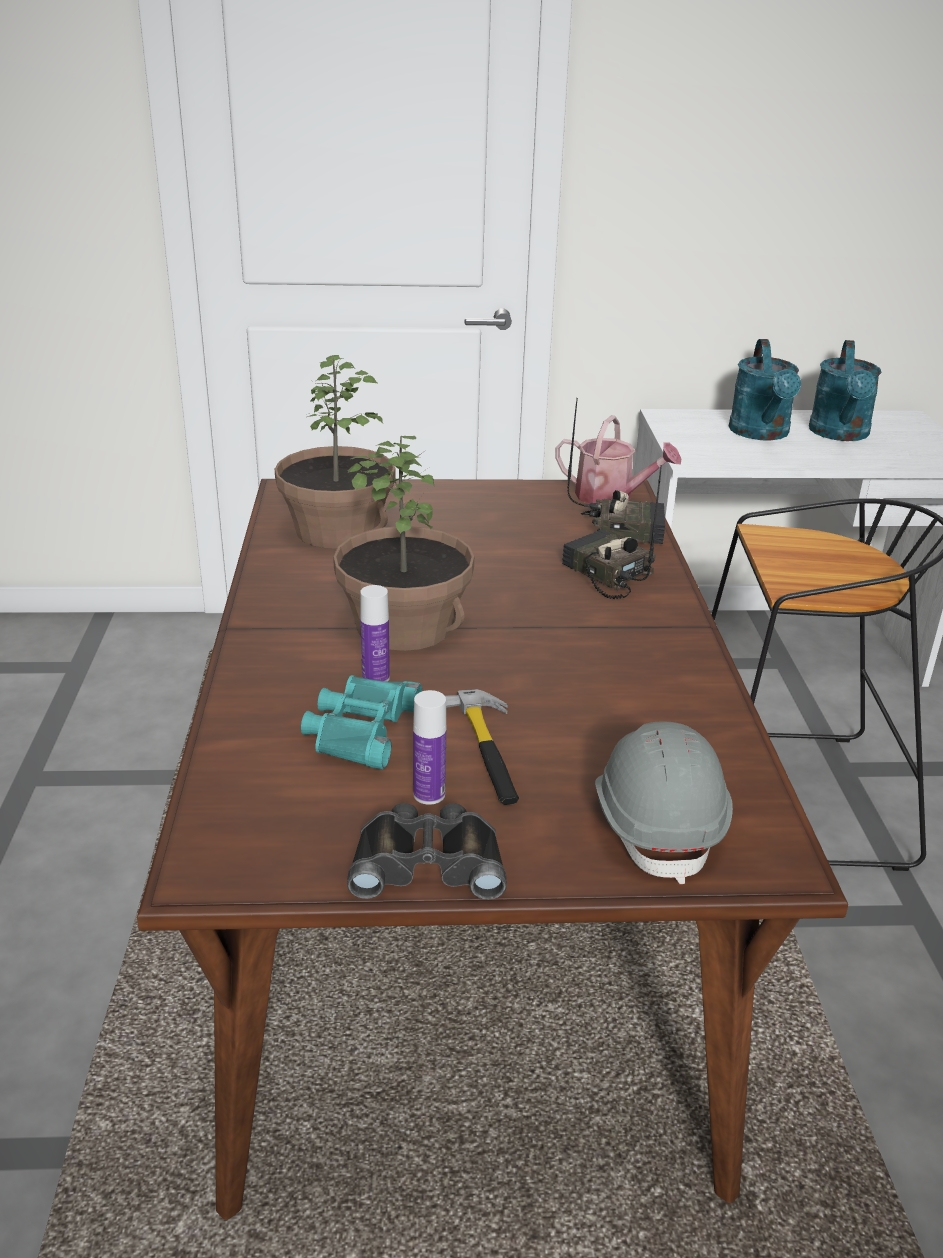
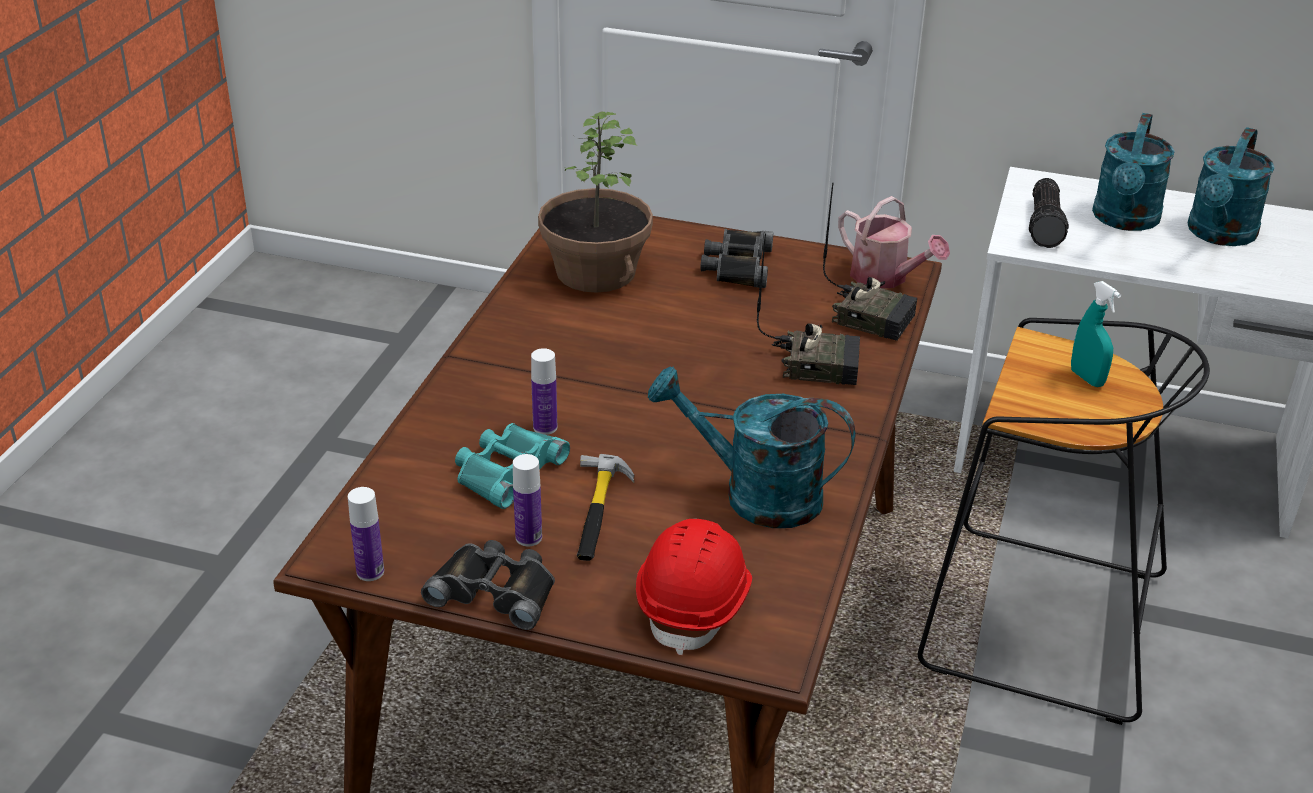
camera: 20 degrees right, 5 degrees up
potted plant [333,436,474,651] -> none
radio [562,465,662,599] -> radio turned 120 degrees clockwise [757,233,860,385]
grey hard hat [595,721,733,884] -> red hard hat [636,519,752,655]
none -> bottle [348,487,384,581]
none -> turquoise watering can [648,367,856,528]
none -> black binoculars [700,229,773,288]
none -> flashlight [1029,178,1069,248]
none -> turquoise spray bottle [1071,281,1121,387]

